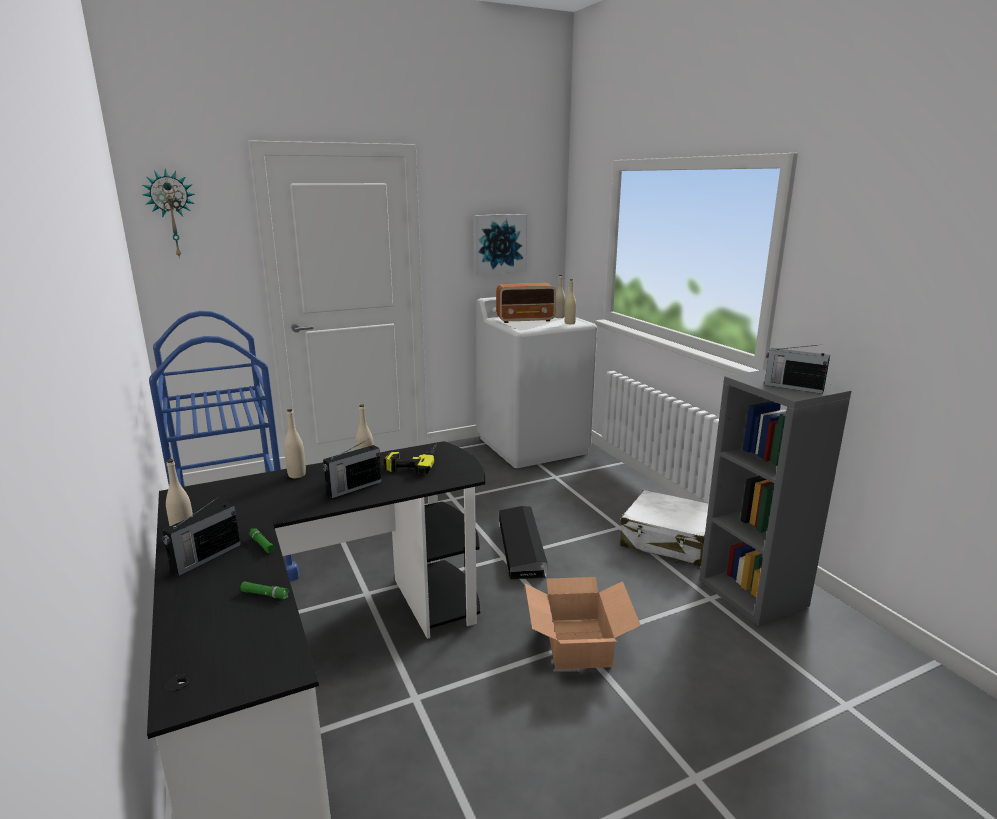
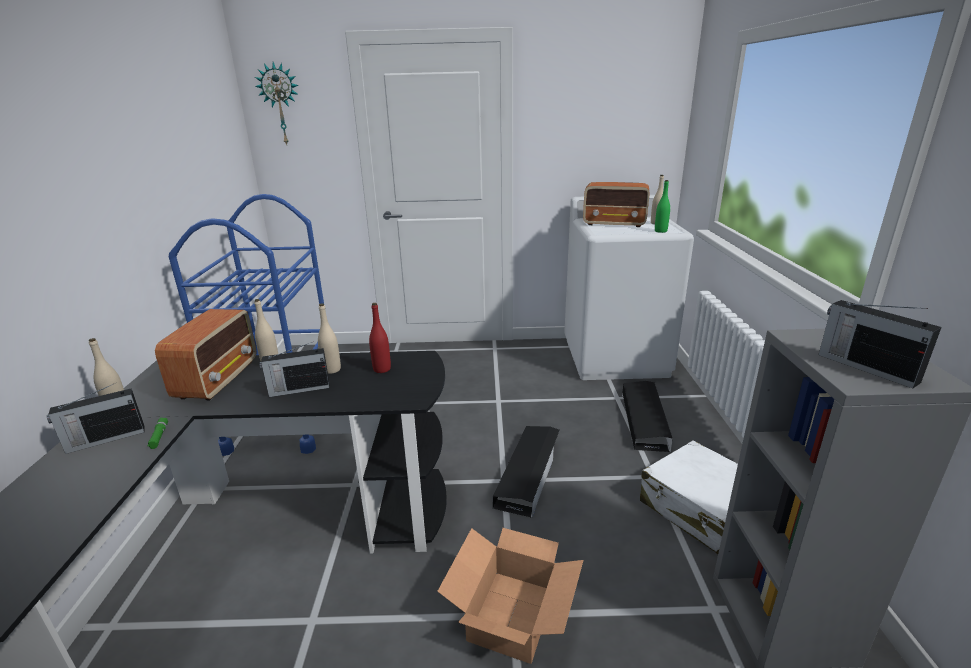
camera: 25 degrees right, 5 degrees up
green flashlight [240,582,289,599] -> none
power drill [383,443,437,474] -> red bottle [369,303,391,373]
picture [473,214,527,275] -> none
beige bottle [564,279,576,324] -> green bottle [655,180,670,233]
none -> radio [155,309,257,401]
none -> black storage box [622,381,673,452]

